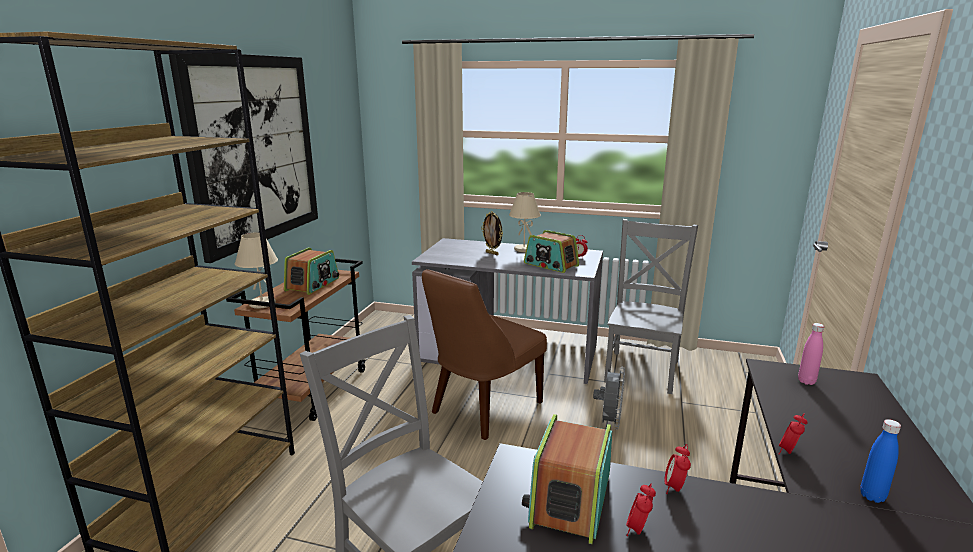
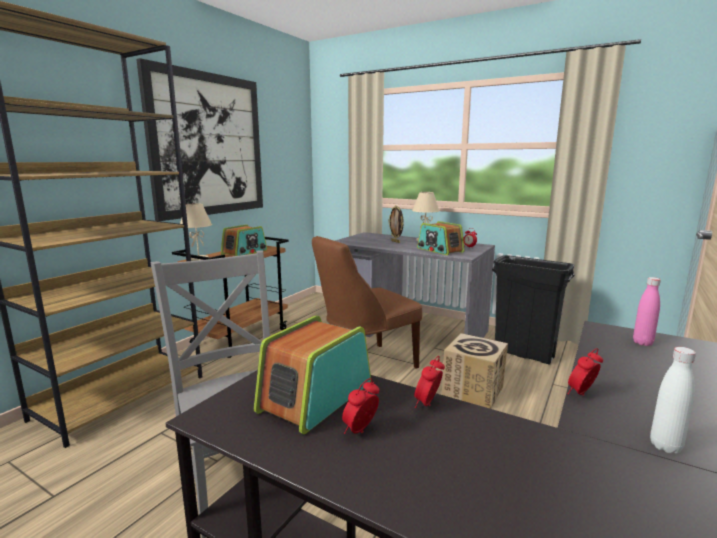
camera: 15 degrees right, 5 degrees down
grey fan [593,366,625,429] -> cardboard box [442,333,508,409]
grey chair [604,219,698,394] -> black trash can [492,255,575,365]
blue bottle [860,419,901,503] -> white bottle [650,347,696,454]

